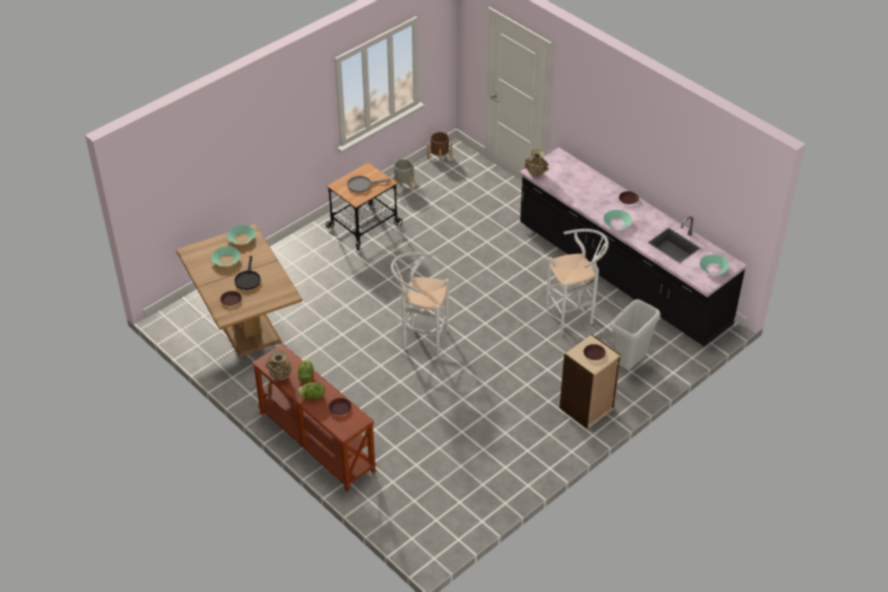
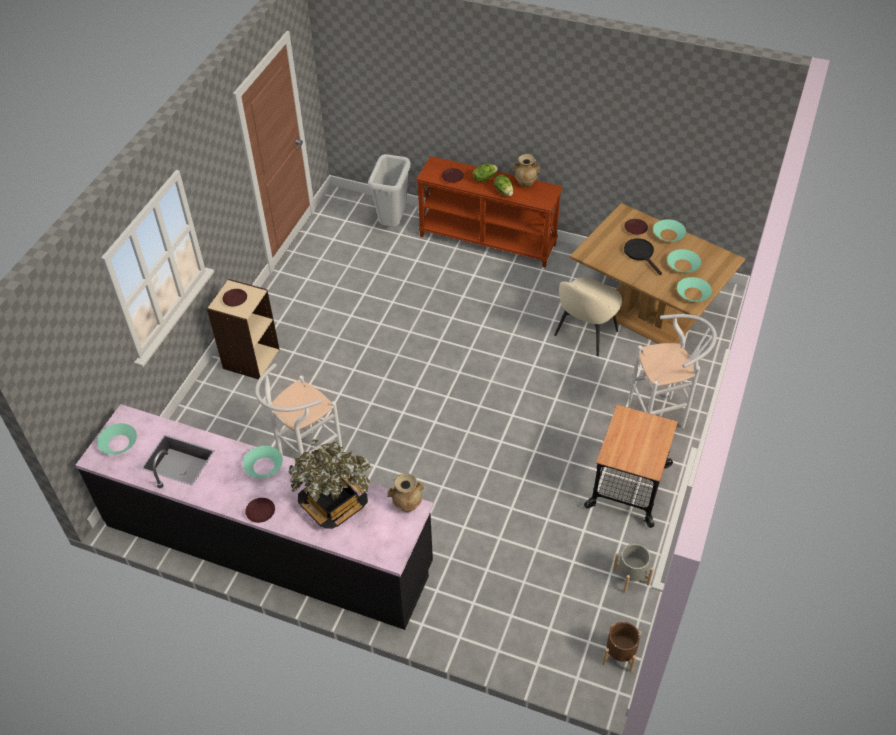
camera: 155 degrees right, 5 degrees up
grey frying pan [347,176,391,193] -> none
white stool [391,252,449,358] -> white stool moved to [628,314,717,428]
grey trash can [611,299,661,369] -> grey trash can moved to [368,154,411,227]
none -> potted plant [288,439,372,529]
none -> beige chair [554,277,622,356]
none -> turquoise bowl [653,219,686,241]

